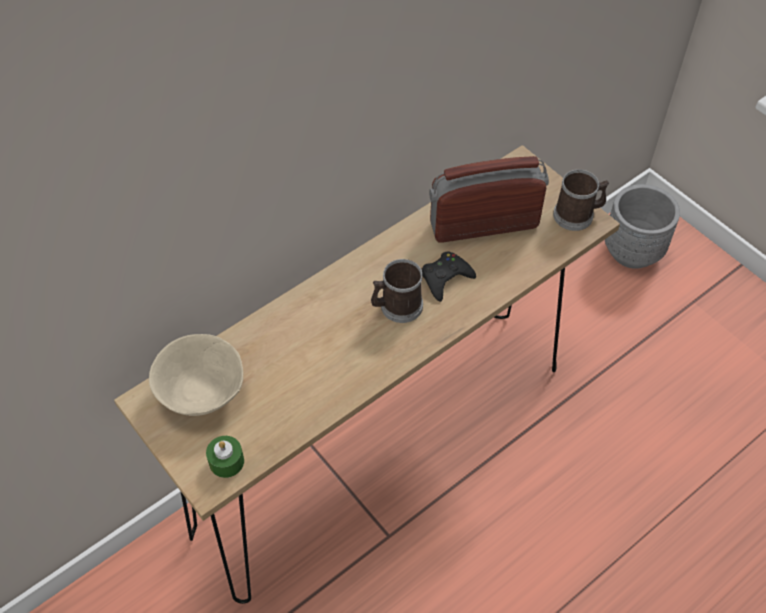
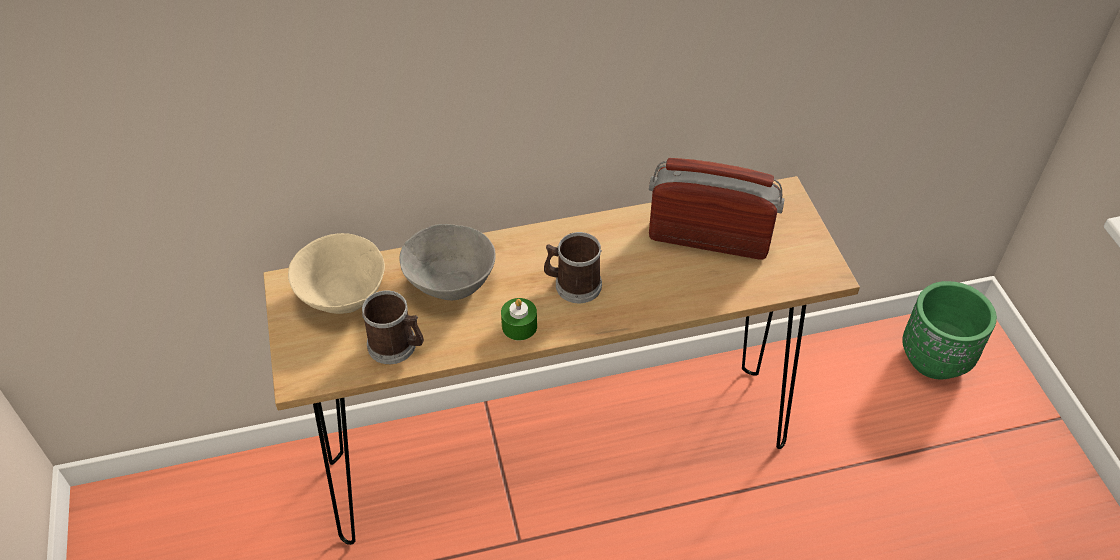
camera: 25 degrees right, 5 degrees down
green candle [206,436,244,478] -> green candle moved to [501,298,537,340]
black game controller [421,252,476,302] -> none
mug [553,169,609,231] -> mug moved to [362,290,424,364]
grey planter [605,184,680,269] -> green planter [902,281,997,379]
none -> grey bowl [399,224,496,300]

